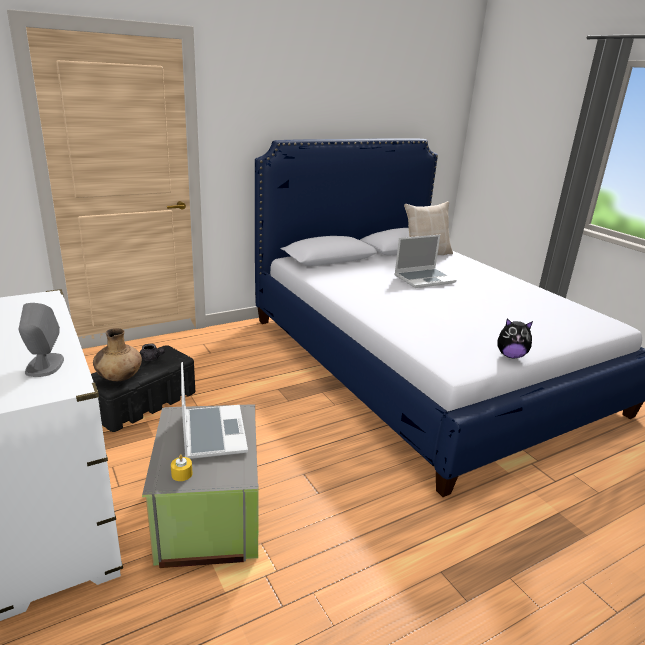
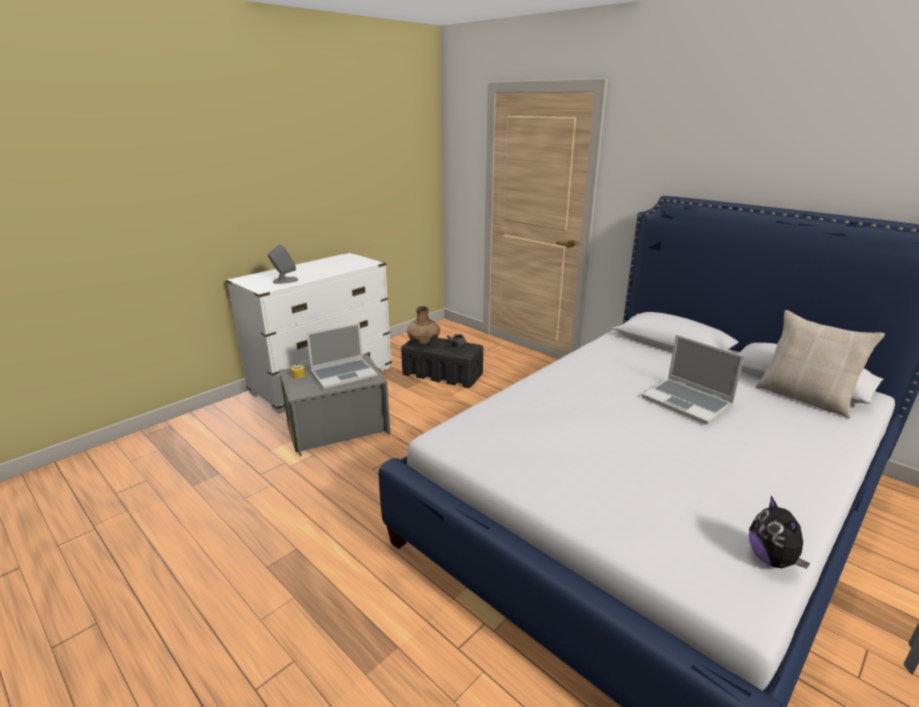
camera: 75 degrees right, 0 degrees up
plush toy [497,318,533,359] -> plush toy moved to [749,496,810,569]

